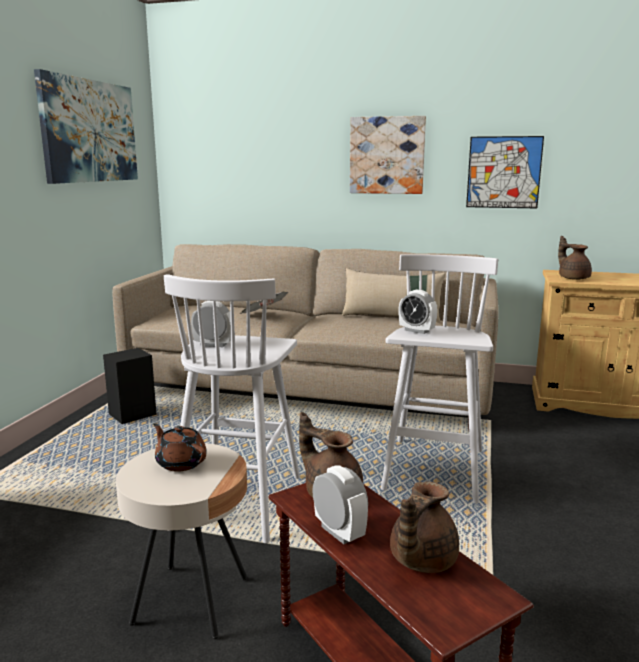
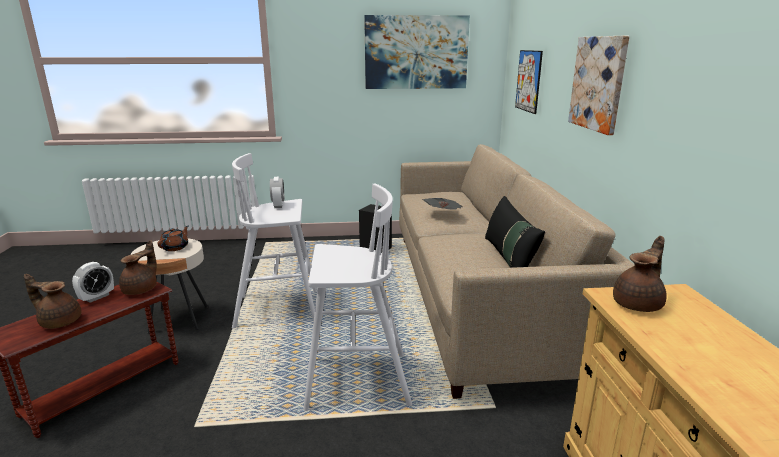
camera: 70 degrees right, 5 degrees up
beige pillow [342,268,446,323] -> black pillow [485,196,545,268]
alarm clock [398,290,438,334] -> none
picture [466,136,544,208] -> picture moved to [515,50,543,114]

